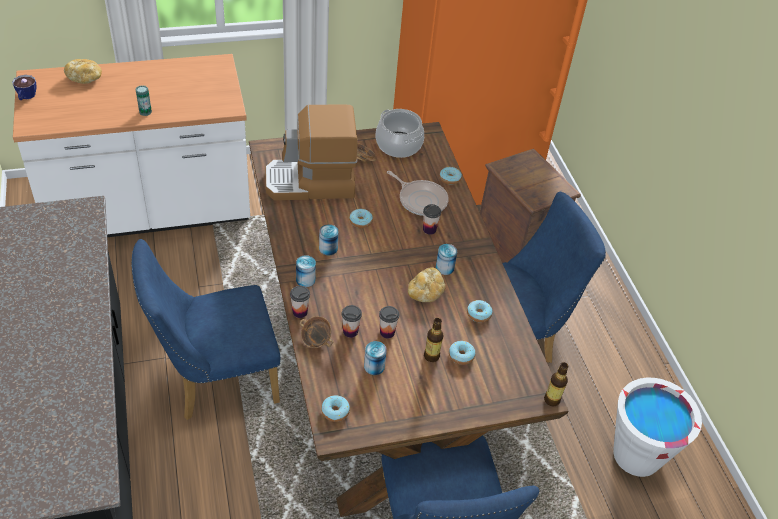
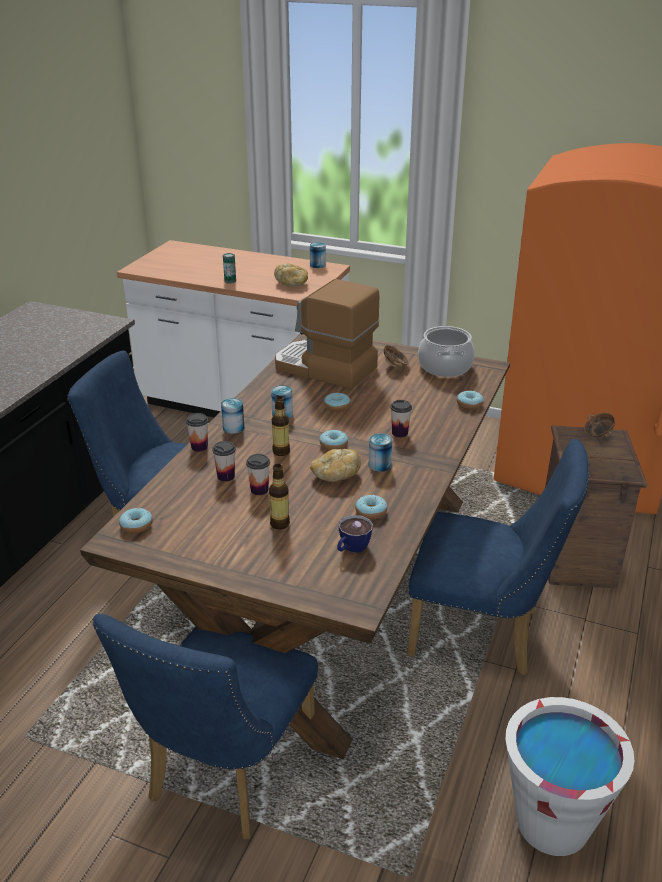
camera: 40 degrees right, 15 degrees down
cup [12,75,36,100] -> cup moved to [337,515,373,553]
bread [64,59,102,84] -> bread moved to [274,264,308,287]
bowl [300,316,334,348] -> bowl moved to [584,413,615,438]
can [364,341,387,375] -> can moved to [310,242,326,268]
frying pan [387,171,449,216] -> none
donut [449,341,475,365] -> donut moved to [319,430,348,450]
bottle [544,362,568,407] -> bottle moved to [272,396,290,456]

